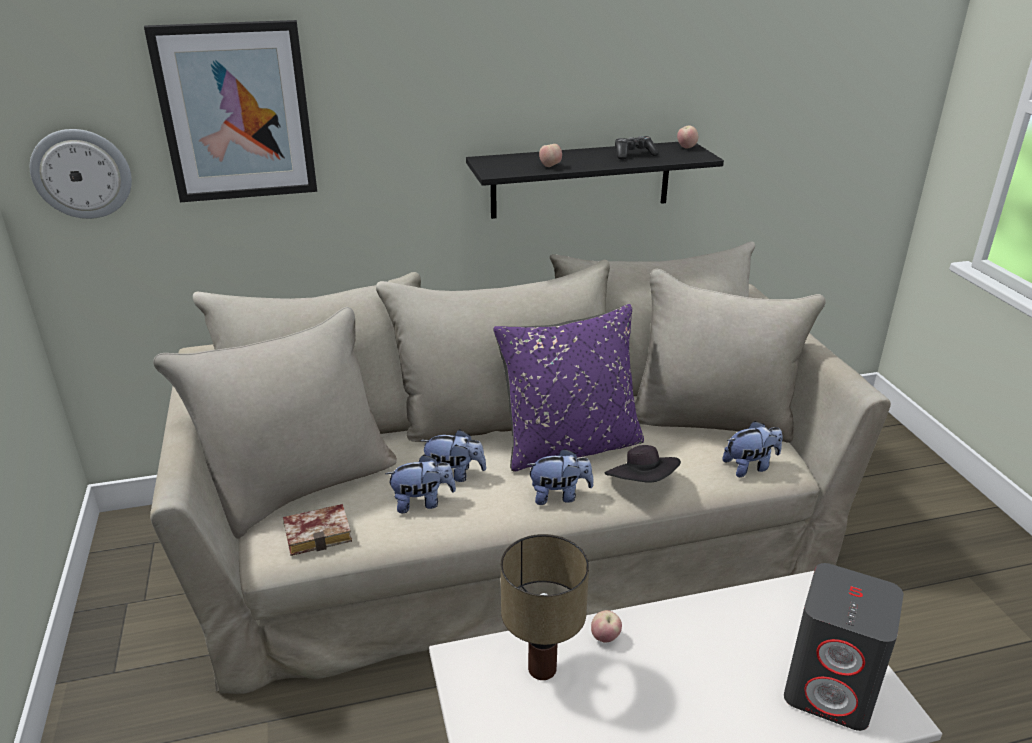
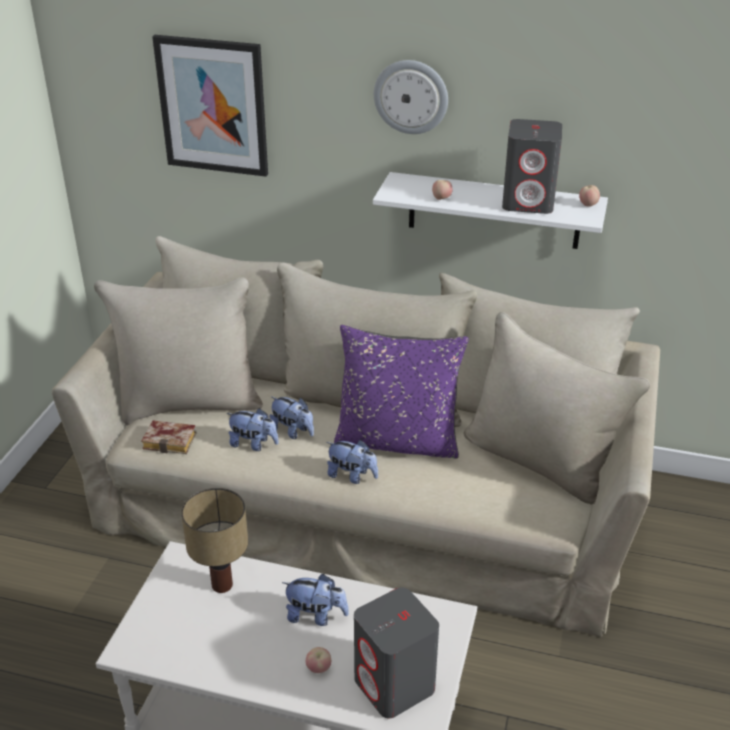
camera: 30 degrees right, 5 degrees up
wall clock [30,129,132,219] -> wall clock moved to [374,60,448,134]
black shelf [466,142,724,219] -> white shelf [373,172,608,249]
apple [591,610,622,642] -> apple moved to [306,647,331,673]
black hat [604,445,681,482] -> none
game controller [615,136,659,160] -> grey speaker [502,119,562,214]
plush toy [723,421,783,477] -> plush toy moved to [282,574,349,626]

